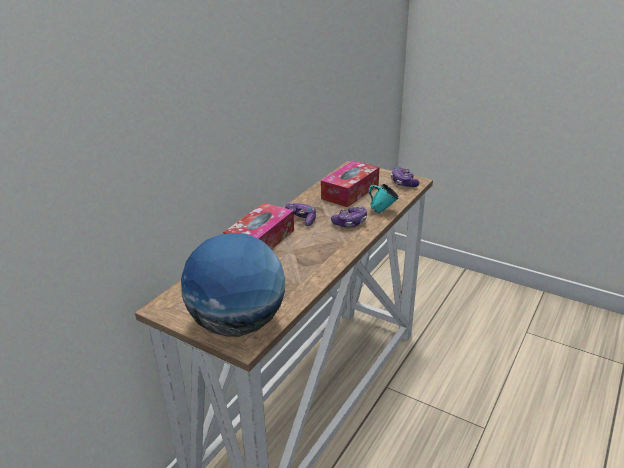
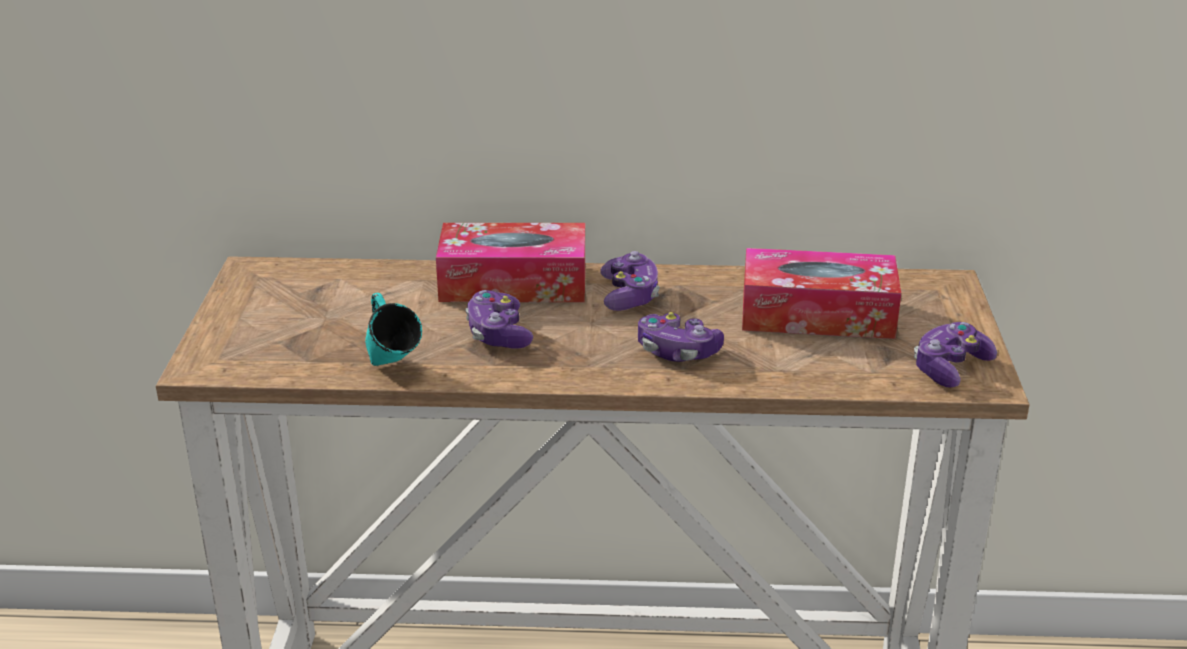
camera: 60 degrees right, 0 degrees up
globe [181,233,285,337] -> none
turquoise mug [368,184,399,213] -> turquoise mug moved to [365,293,422,366]
none -> game controller [465,290,533,349]

